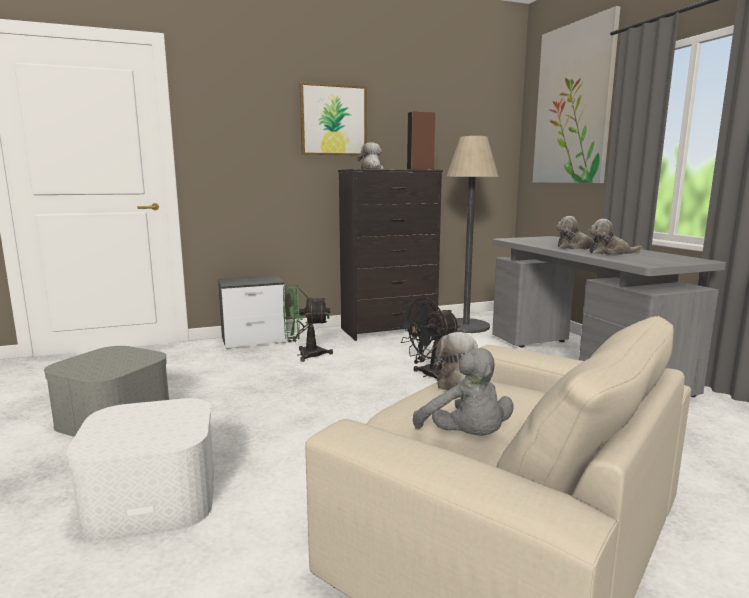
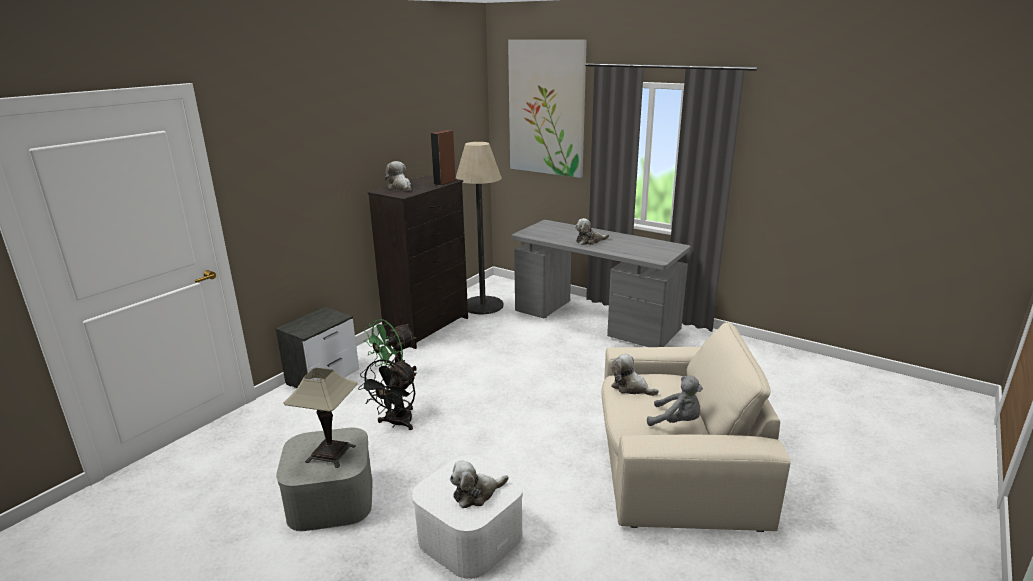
camera: 35 degrees left, 10 degrees up
picture [300,82,367,156] -> none
black fan [397,298,460,379] -> black fan moved to [358,359,416,430]
plush toy [588,219,642,255] -> plush toy moved to [450,460,509,508]
none -> table lamp [284,367,358,468]

